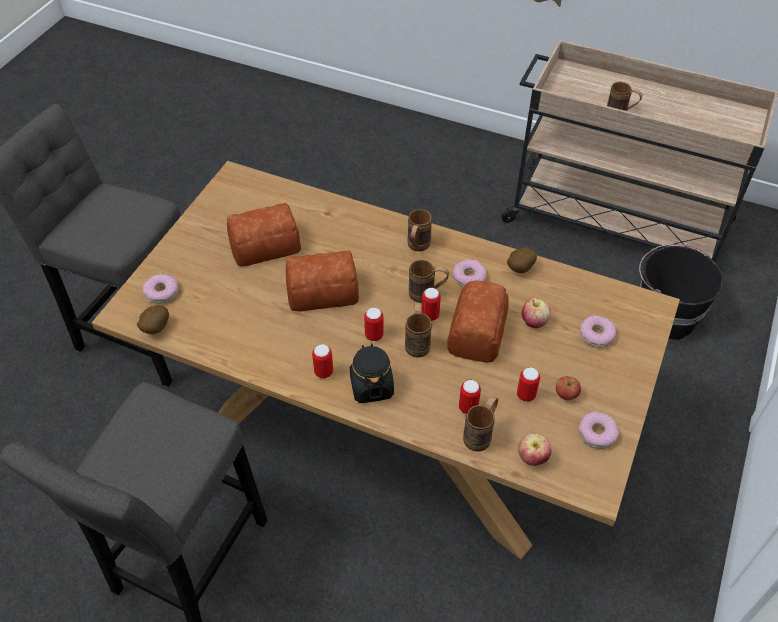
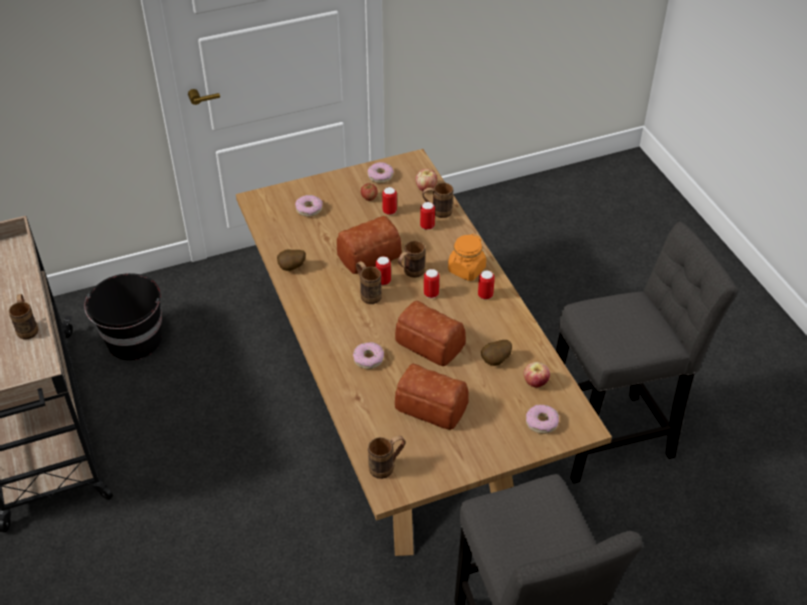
camera: 135 degrees left, 5 degrees down
potato [137,305,169,334] -> potato moved to [481,340,512,366]
black jar [350,344,394,403] -> orange jar [448,234,486,281]
brown mug [407,209,432,251] -> brown mug moved to [368,436,405,479]
donut [453,259,486,288] -> donut moved to [353,342,384,369]
apple [522,298,551,328] -> apple moved to [524,362,550,387]

